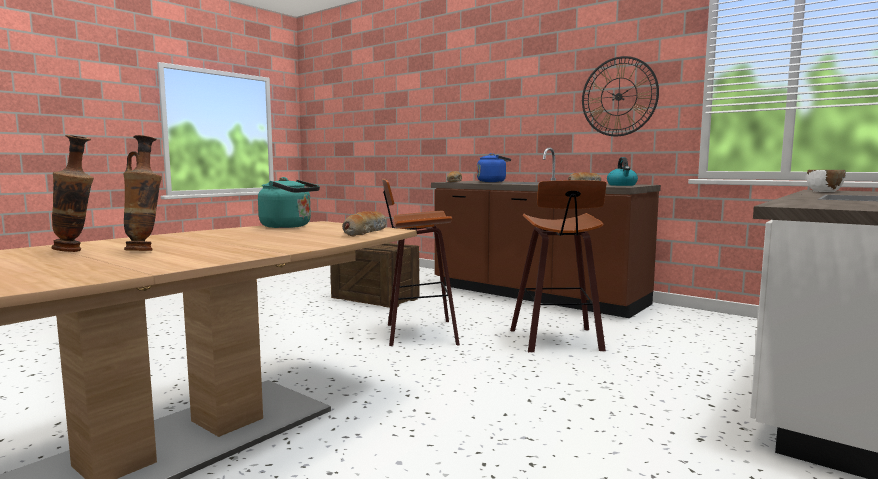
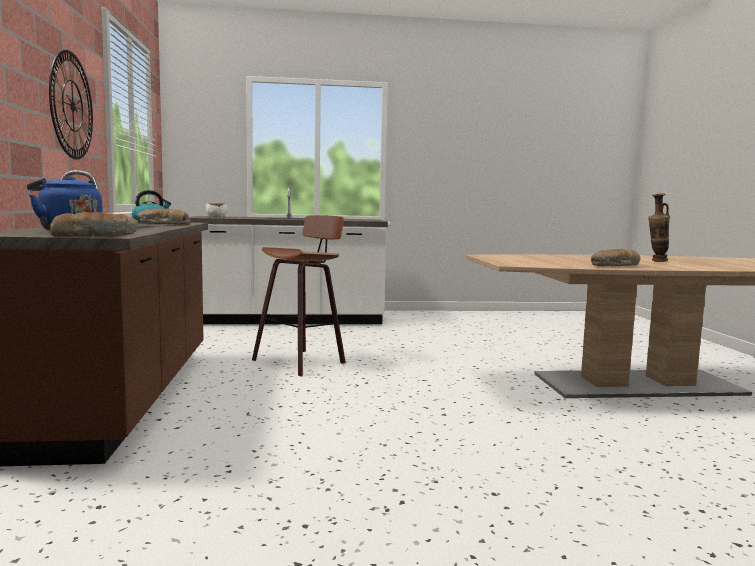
camera: 135 degrees left, 0 degrees up
vase [52,135,94,252] -> none
turquoise kettle [258,177,320,228] -> none
crate [330,243,420,308] -> none
bread [342,211,387,236] -> bread moved to [591,249,640,266]
stool [382,179,460,346] -> none

